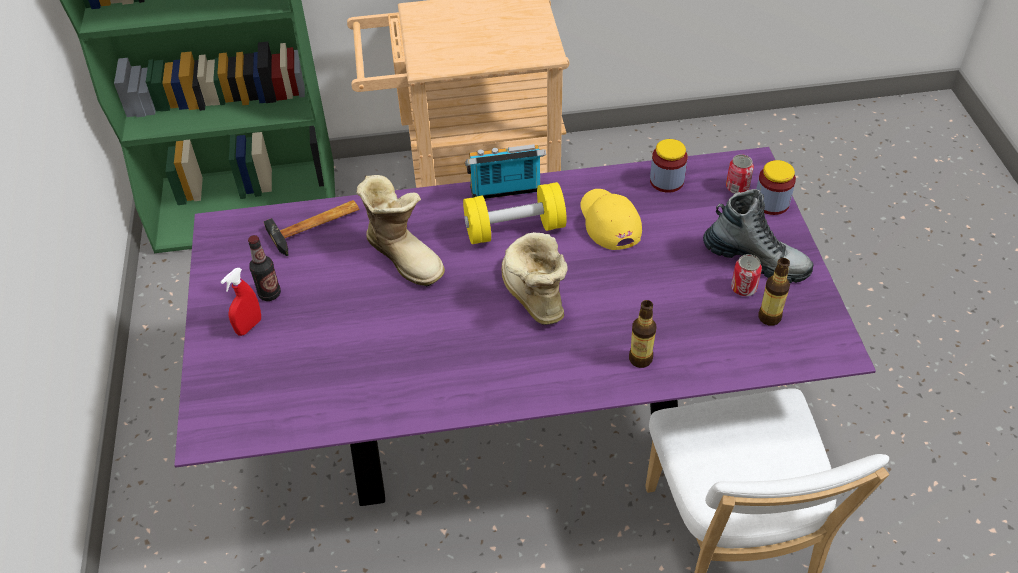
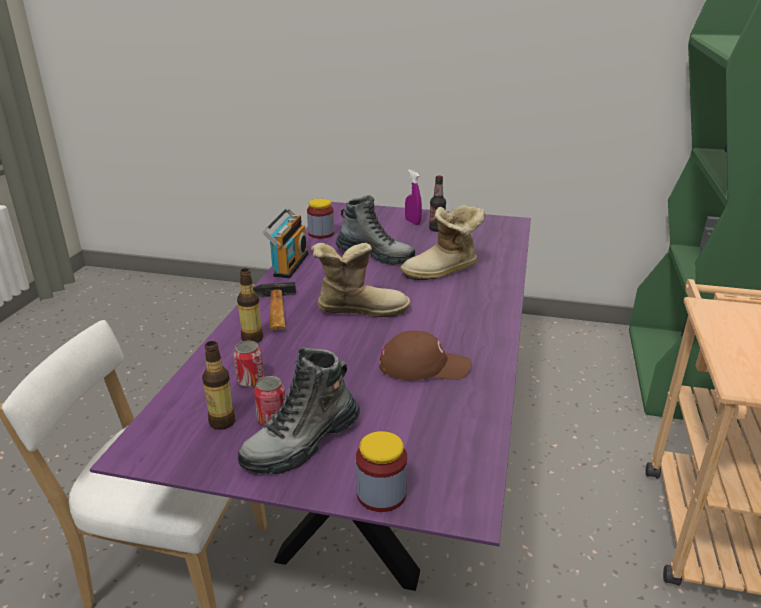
camera: 110 degrees right, 20 degrees down
red spray bottle [220,268,261,336] -> purple spray bottle [405,170,422,225]
hammer [264,200,360,256] -> hammer moved to [253,282,296,330]
yellow dumbbell [463,182,567,244] -> none
radio [465,144,546,199] -> radio moved to [262,207,309,278]
yellow cap [580,189,642,250] -> brown cap [379,331,472,380]
jar [650,139,688,193] -> jar moved to [307,199,334,239]
can [726,154,754,194] -> can moved to [233,341,264,387]
none -> boot [336,195,415,265]

